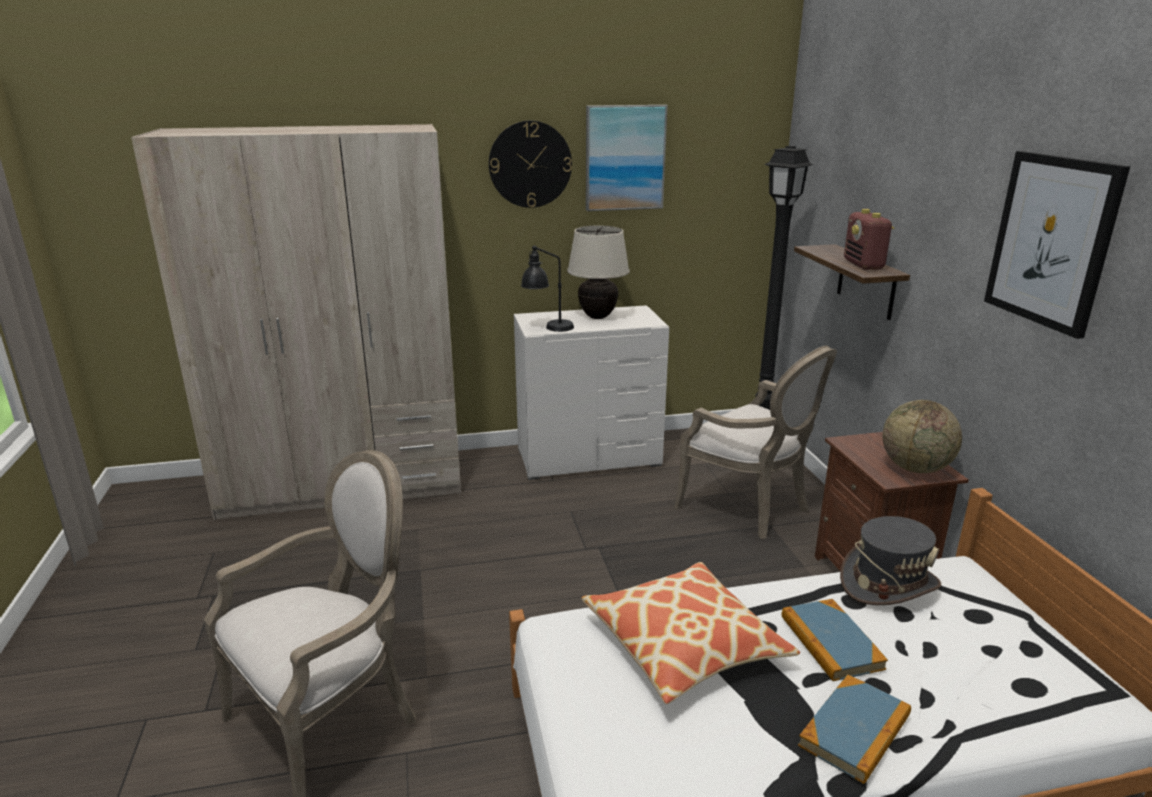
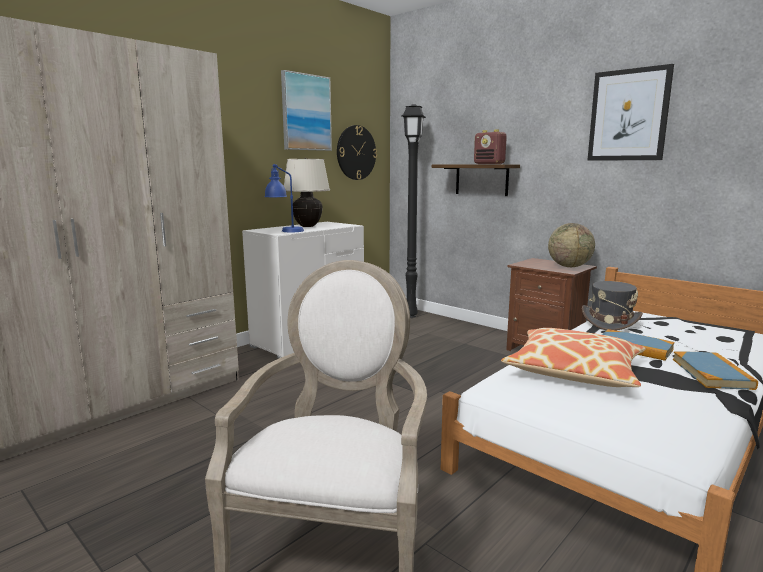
camera: 35 degrees left, 10 degrees down
wall clock [489,121,572,208] -> wall clock moved to [337,125,377,180]
black table lamp [521,245,574,332] -> blue table lamp [264,164,304,232]
armchair [674,346,837,539] -> none

